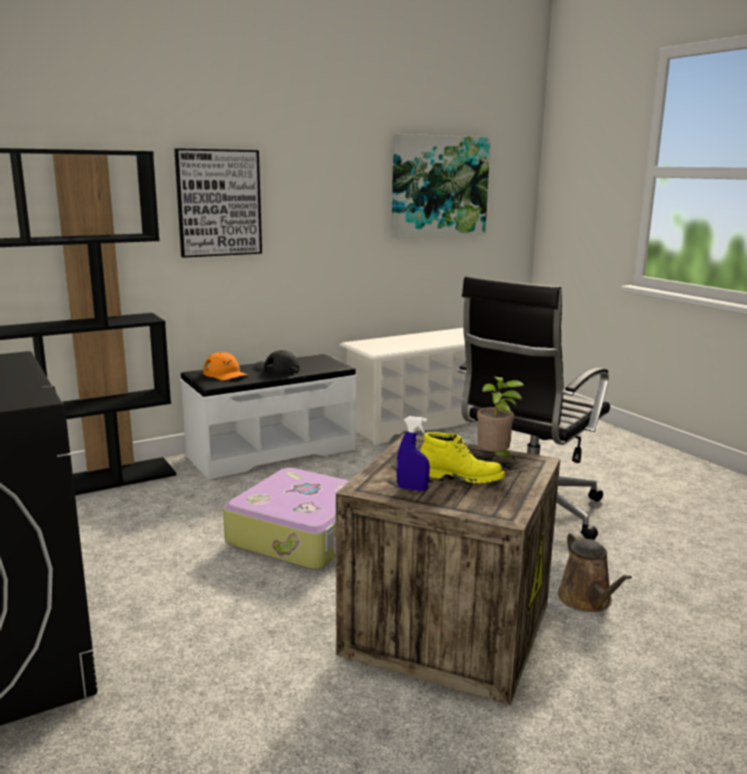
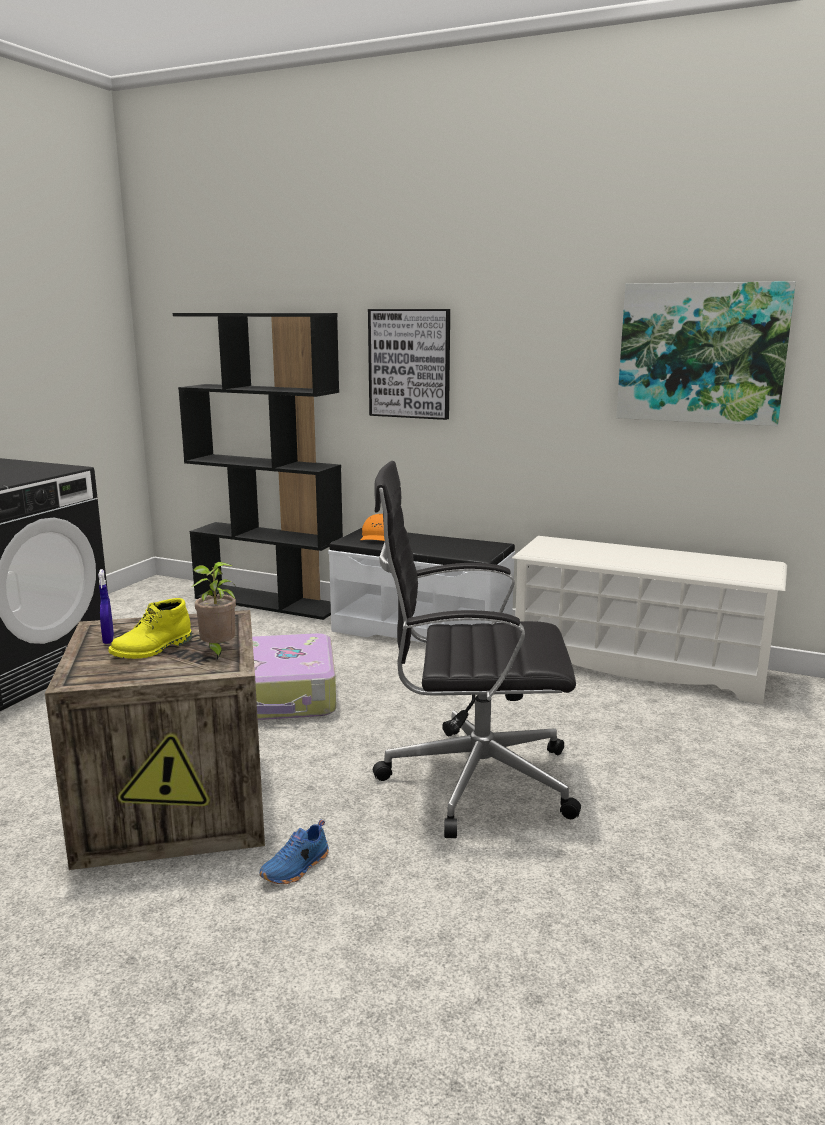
camera: 55 degrees right, 0 degrees up
black cap [253,350,300,375] -> none
yellow boot [420,432,505,483] -> yellow boot turned 60 degrees clockwise [109,598,192,659]
brown watering can [558,532,632,612] -> blue shoe [260,819,329,884]

